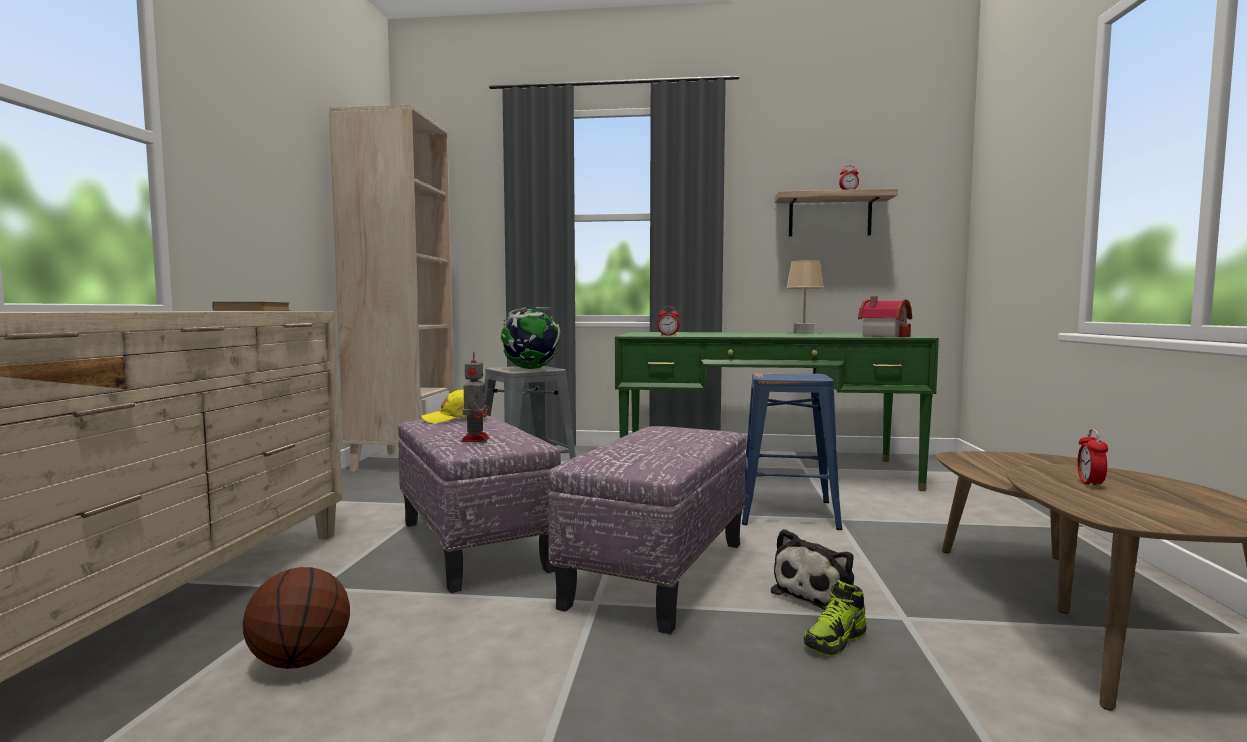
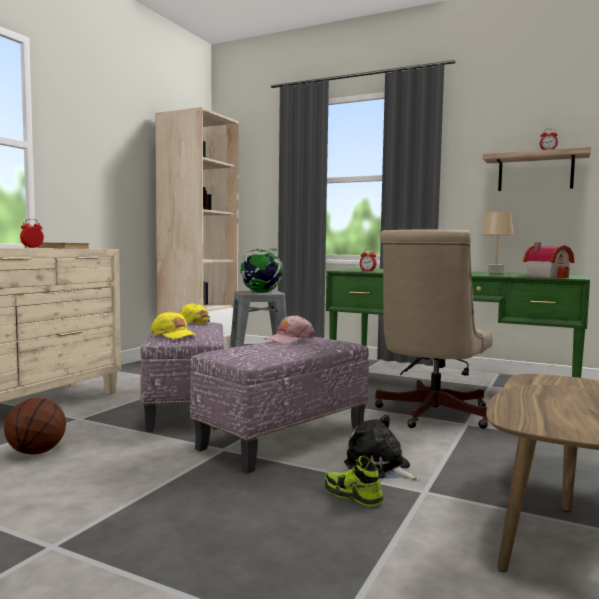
camera: 20 degrees right, 0 degrees up
toy robot [461,352,489,442] -> yellow cap [151,311,198,339]
blue stool [742,373,842,530] -> beige office chair [375,230,492,429]
plush toy [771,529,854,610] -> plush toy turned 75 degrees clockwise [344,414,421,480]
shoe [804,580,867,656] -> shoe turned 60 degrees clockwise [325,456,383,507]
alarm clock [1077,429,1108,488] -> alarm clock moved to [20,219,44,248]
none -> pink cap [264,315,315,344]

